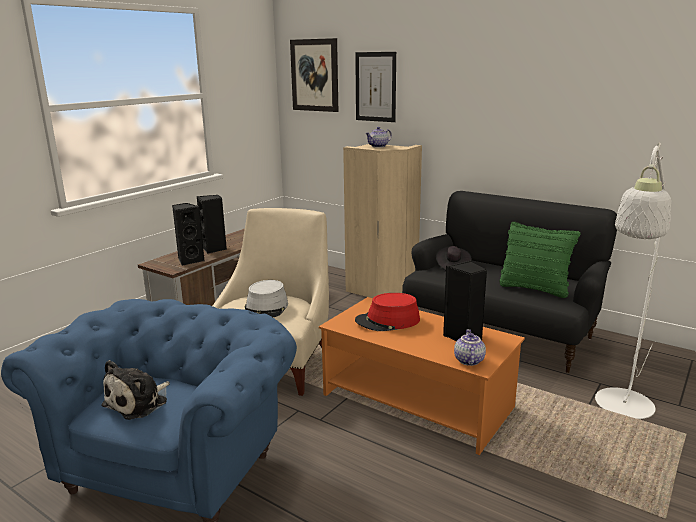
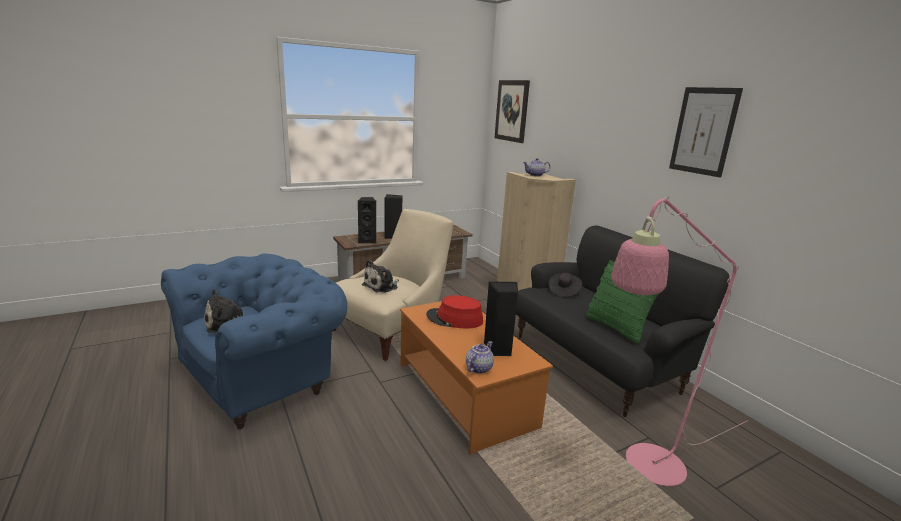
camera: 25 degrees right, 0 degrees up
grey hat [245,280,288,317] -> plush toy [362,260,399,293]
picture [355,52,396,122] -> picture moved to [669,87,743,178]
white floor lamp [595,143,671,419] -> pink floor lamp [611,196,749,486]

